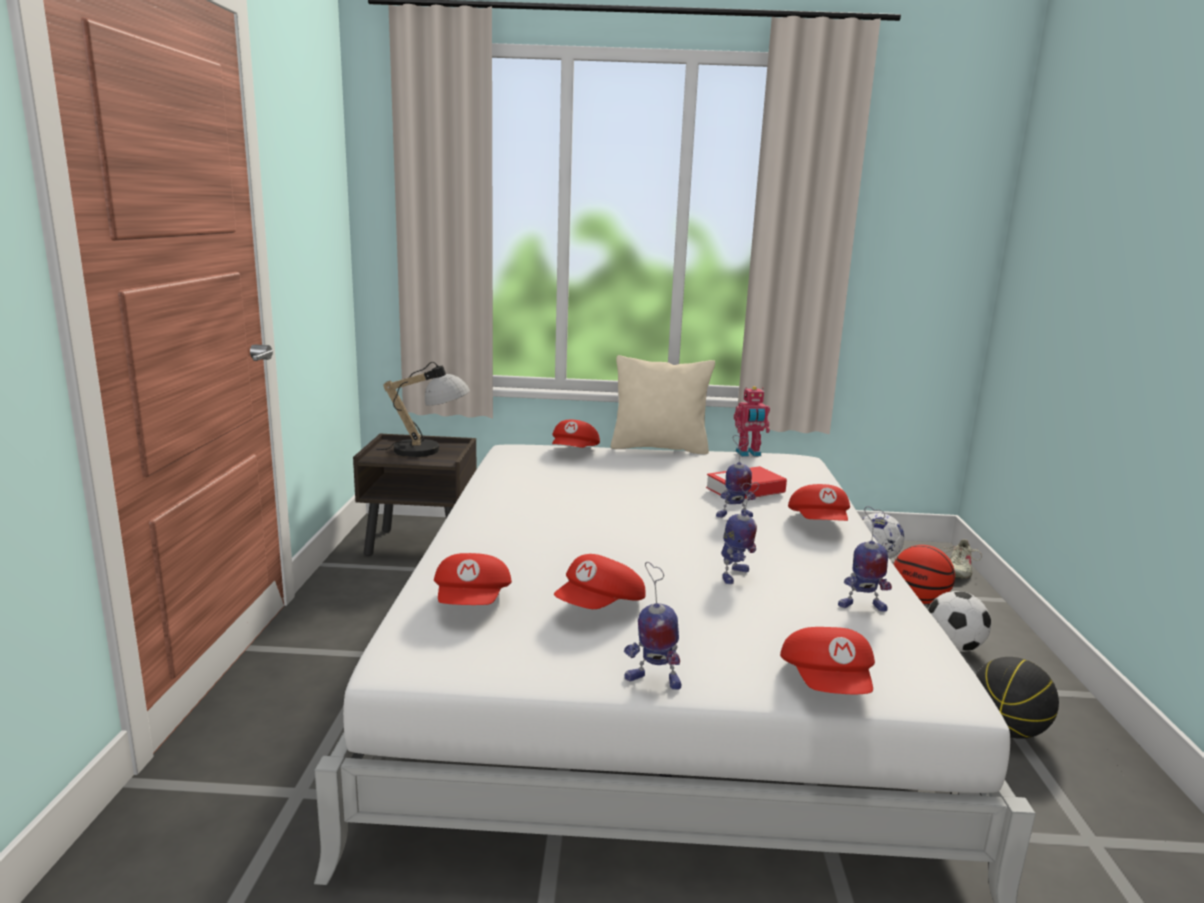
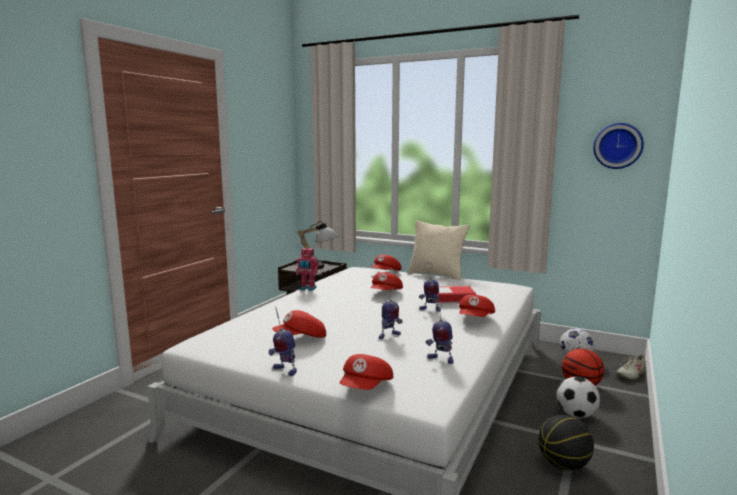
camera: 25 degrees right, 5 degrees down
red cap [434,553,512,605] -> red cap moved to [371,272,403,291]
toy robot [734,386,770,457] -> toy robot moved to [296,247,319,291]
none -> wall clock [593,123,644,169]

